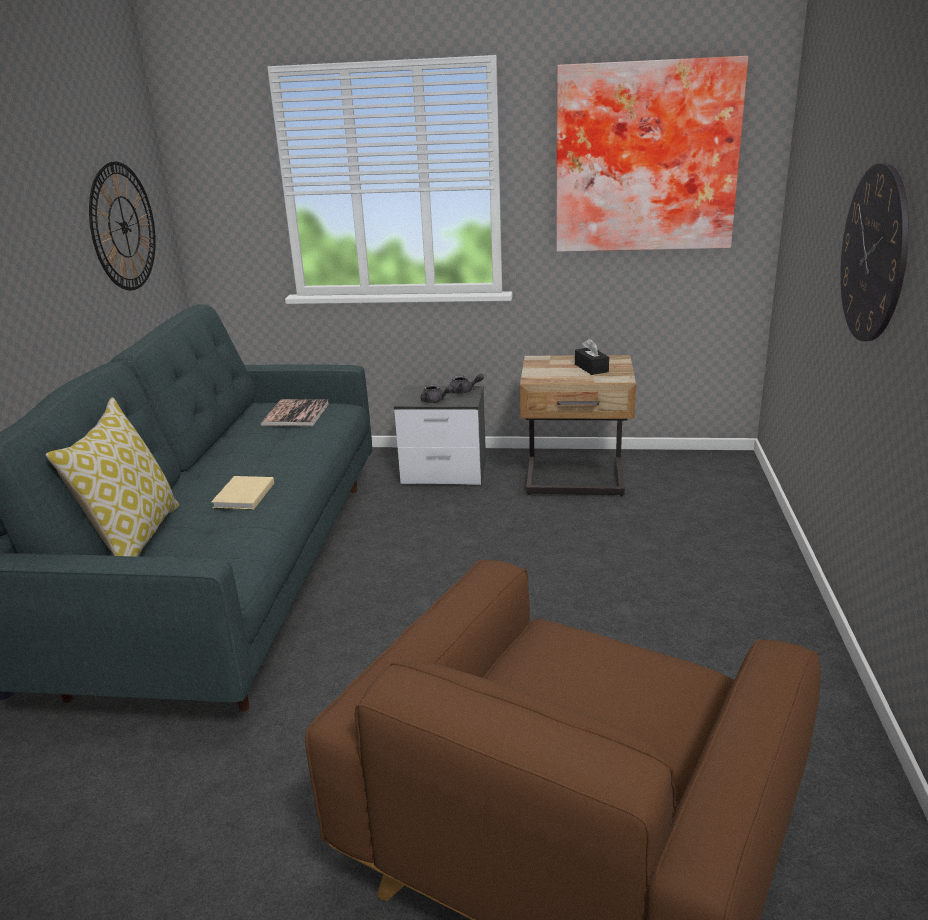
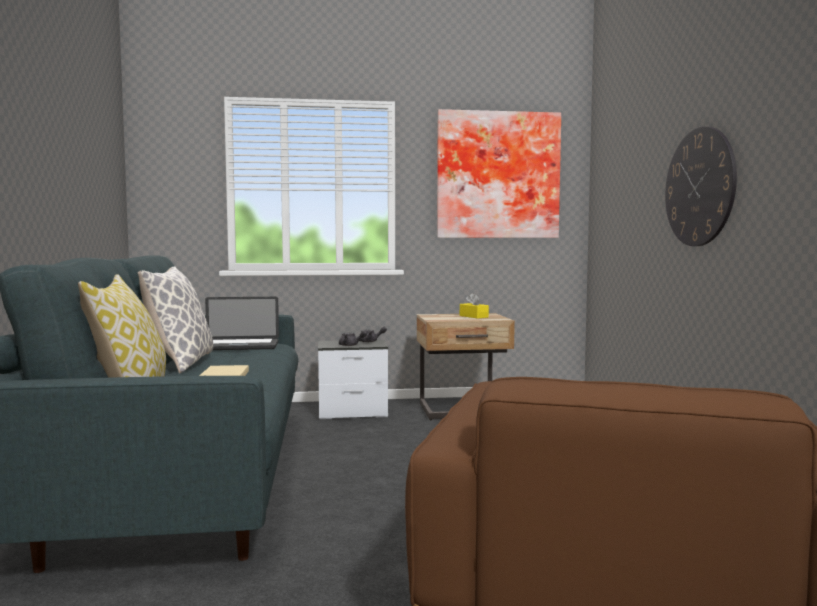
camera: 15 degrees left, 20 degrees down
wall clock [89,161,156,290] -> none
book [260,399,329,426] -> laptop [205,297,279,350]
black tissue box [575,338,609,375] -> yellow tissue box [460,293,489,319]
none -> pillow [138,266,213,373]

